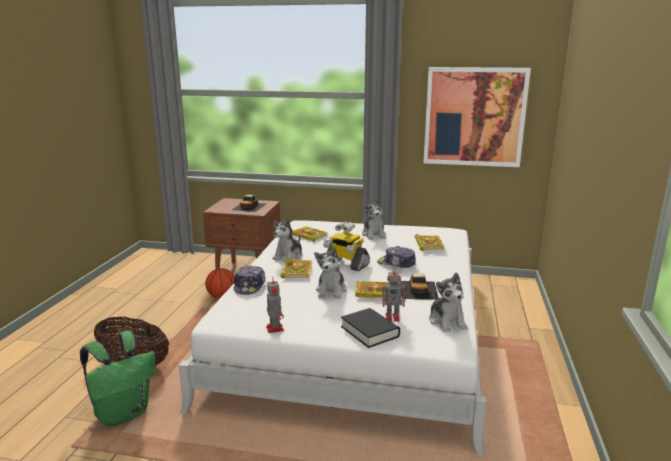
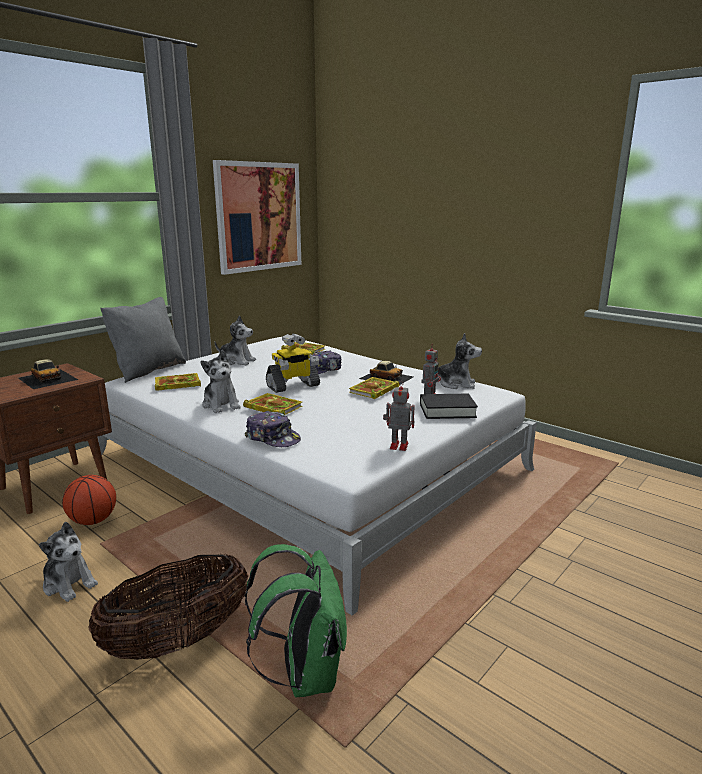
camera: 60 degrees left, 0 degrees up
plush toy [314,247,347,299] -> plush toy moved to [39,522,98,602]
none -> grey pillow [100,297,186,383]

